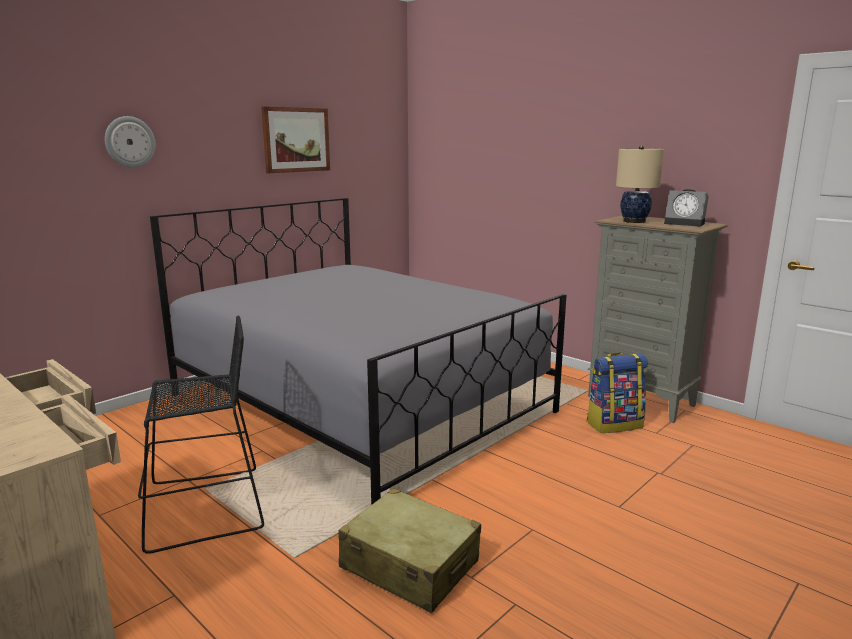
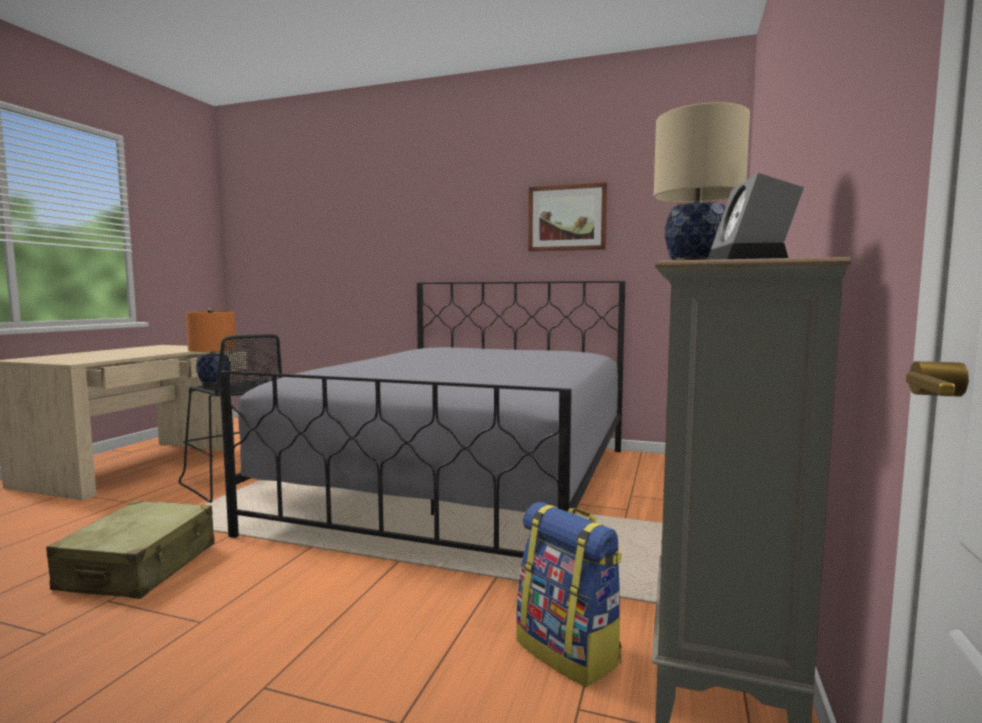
camera: 65 degrees right, 10 degrees down
wall clock [105,116,155,168] -> none
none -> orange table lamp [186,308,236,387]

